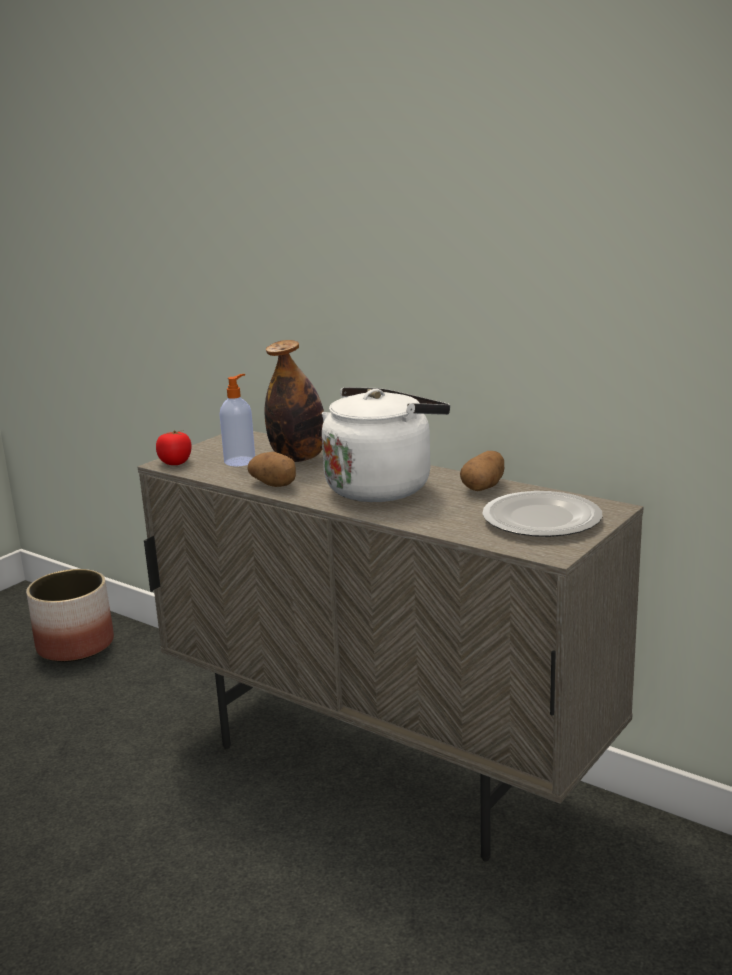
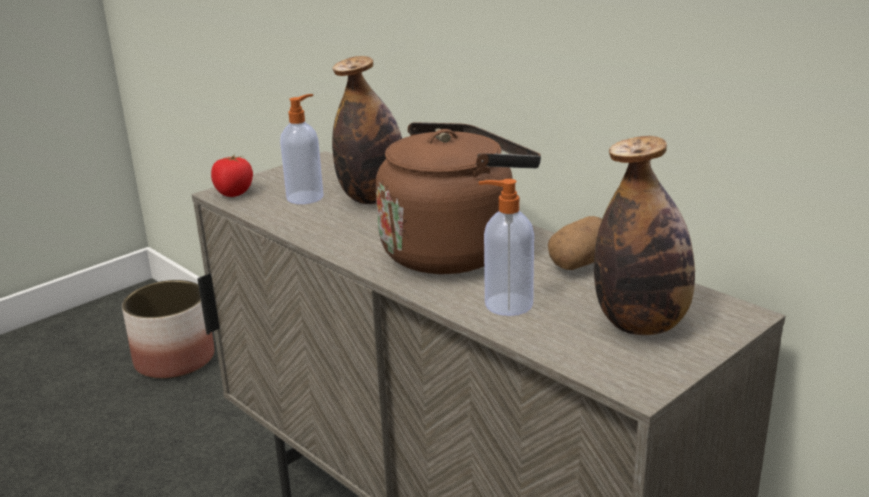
camera: 10 degrees right, 5 degrees up
potato [247,452,296,487] -> none
white kettle [322,387,450,502] -> brown kettle [376,122,541,274]
plate [482,491,603,537] -> bottle [594,136,695,335]
none -> soap dispenser [479,179,534,316]

